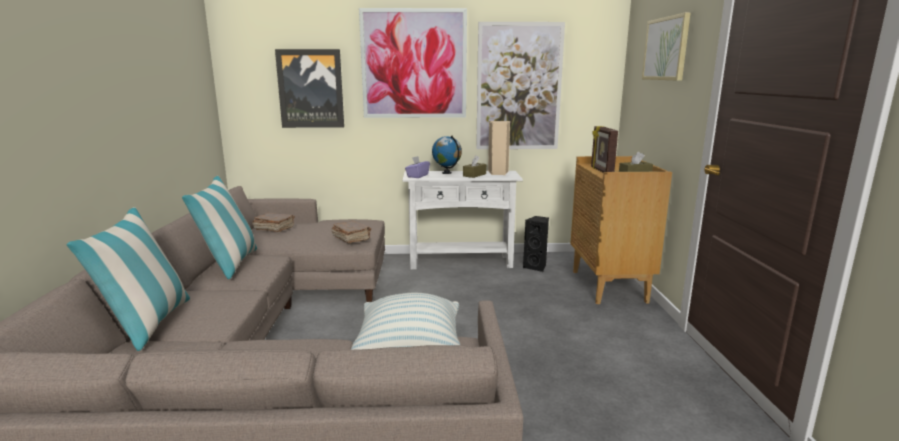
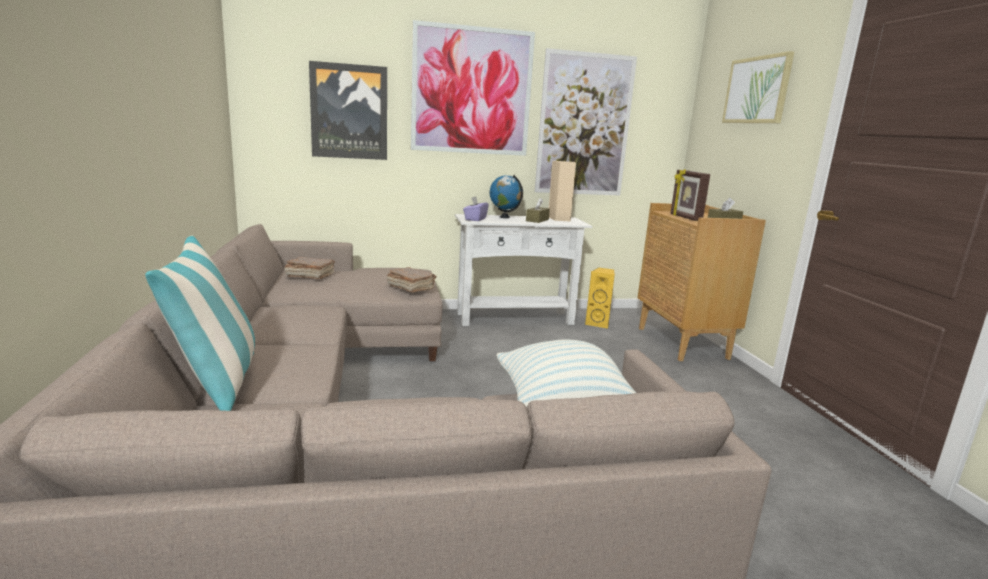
camera: 10 degrees left, 0 degrees up
pillow [182,176,257,279] -> none
black speaker [523,216,549,272] -> yellow speaker [585,268,615,329]

